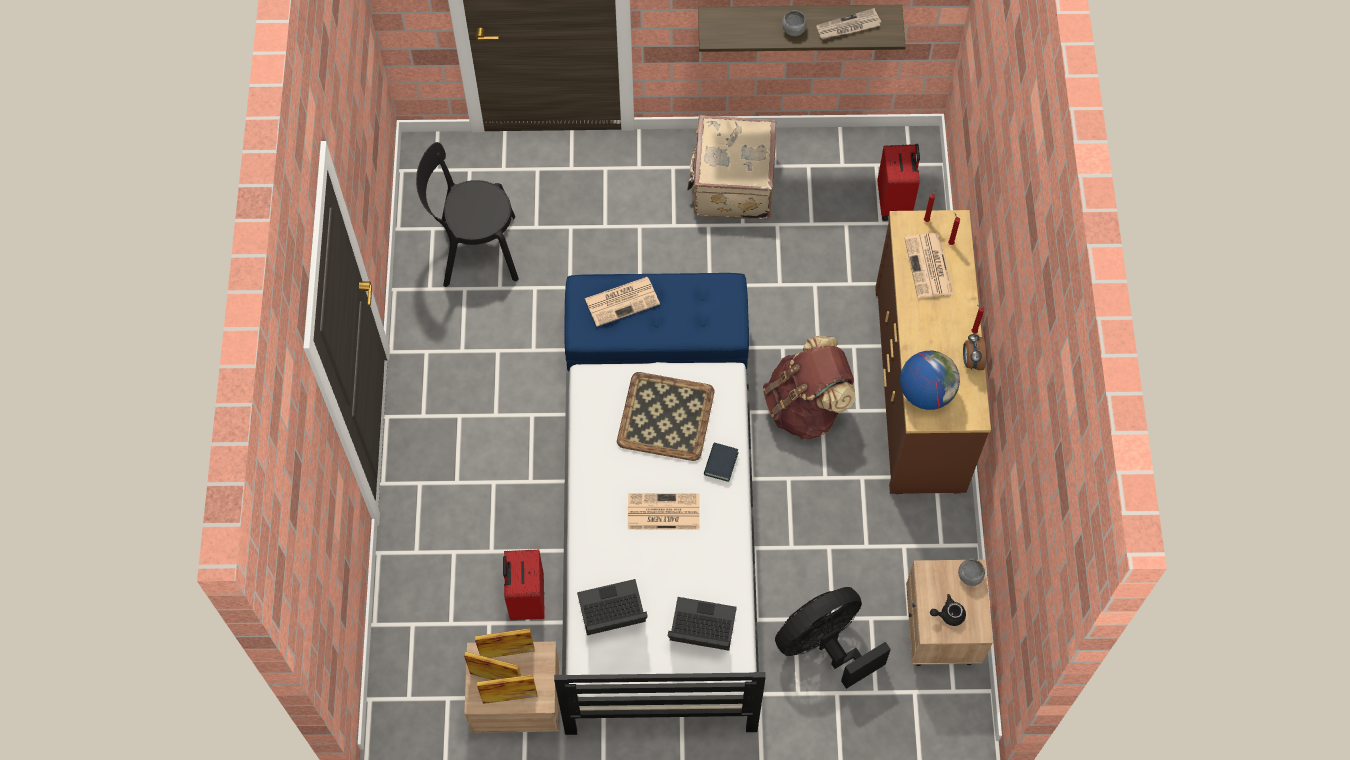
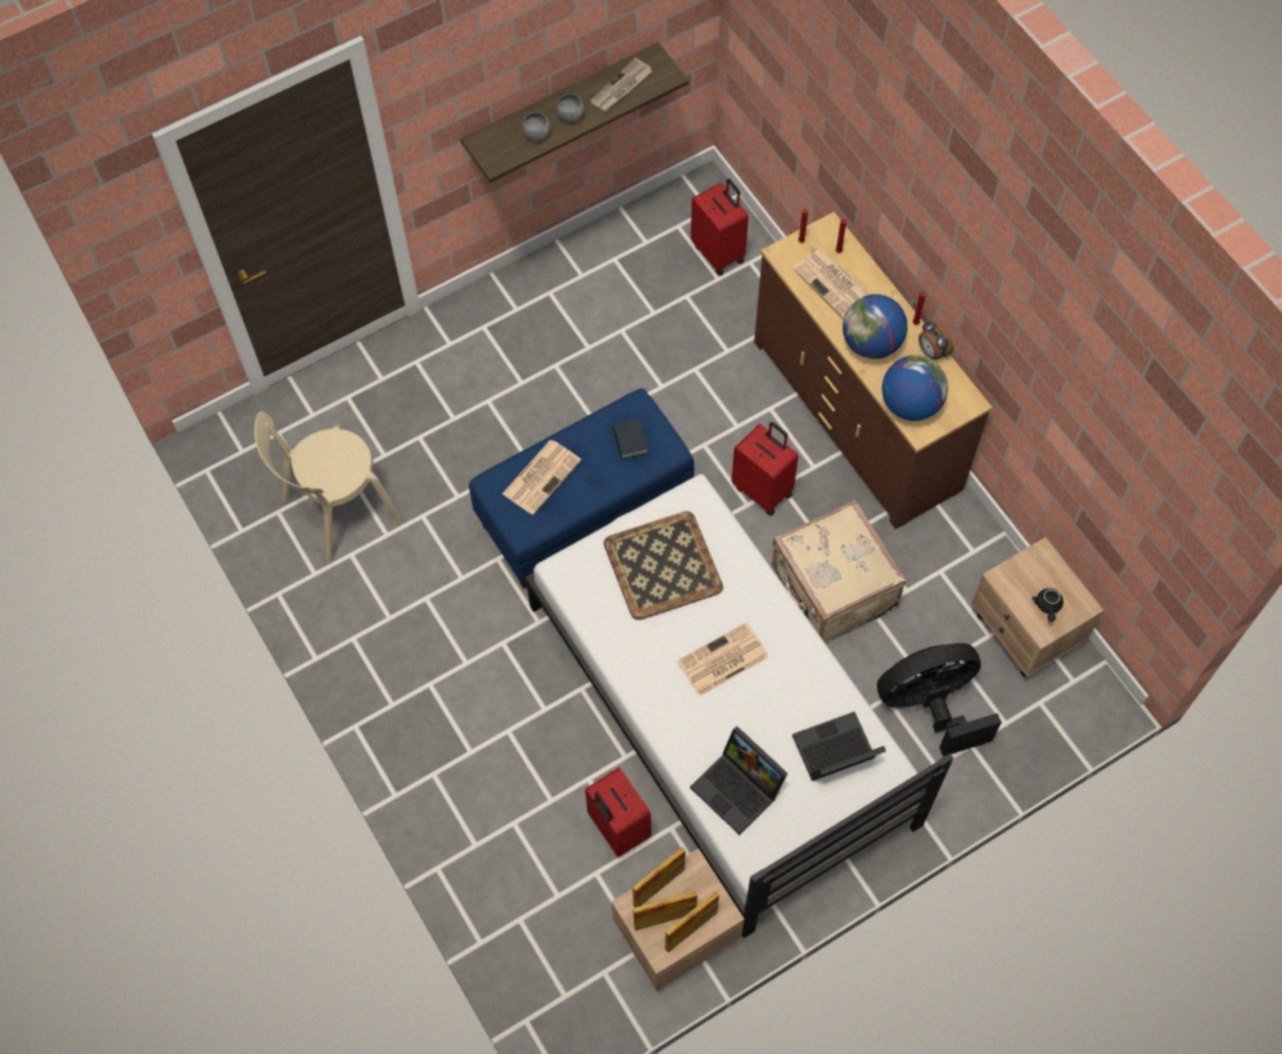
camera: 30 degrees left, 0 degrees up
black chair [416,142,519,287] -> beige chair [254,411,401,564]
laptop [577,579,648,635] -> laptop turned 90 degrees counterclockwise [690,726,788,835]
beige suitcase [687,115,776,220] -> beige suitcase moved to [772,500,906,644]
book [704,442,739,482] -> book moved to [612,419,648,459]
brown backpack [763,336,856,439] -> red suitcase [732,422,799,516]
black fan [775,587,891,689] -> black fan turned 45 degrees clockwise [877,643,1001,757]
black teapot [930,594,966,626] -> black teapot turned 45 degrees counterclockwise [1032,588,1063,622]
grey bowl [958,558,985,586] -> grey bowl moved to [522,112,550,141]
none -> globe [843,294,908,359]

